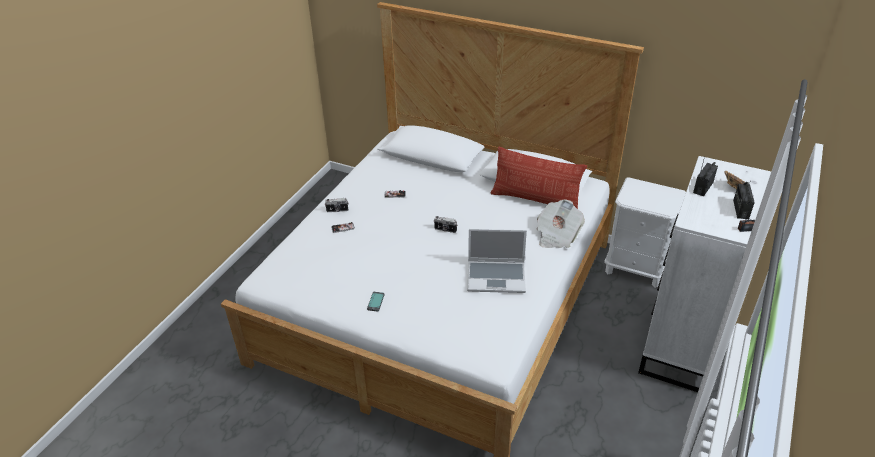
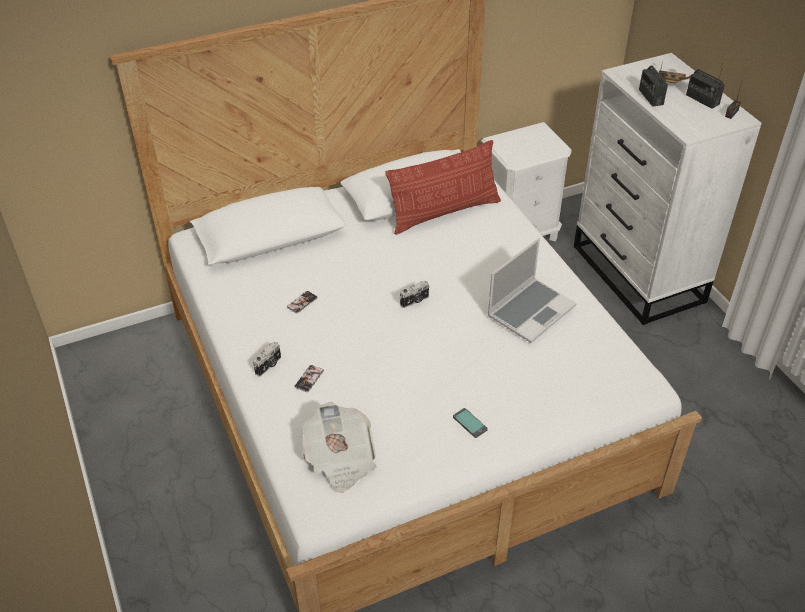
camera: 50 degrees left, 5 degrees up
newspaper [537,199,585,248] -> newspaper moved to [302,402,376,493]

